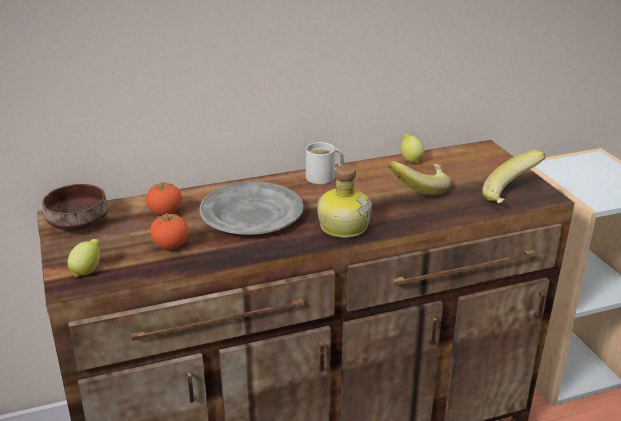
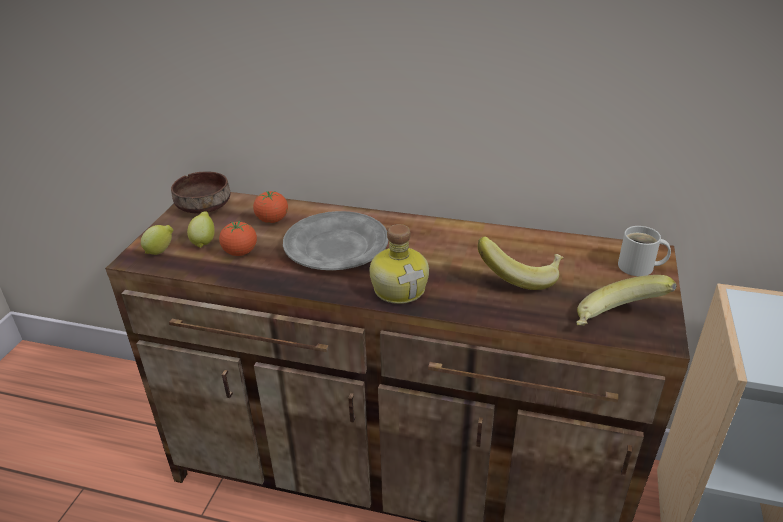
camera: 35 degrees right, 5 degrees up
white mug [306,142,344,184] -> white mug moved to [618,226,671,276]
lemon [400,134,424,163] -> lemon moved to [187,211,215,248]

